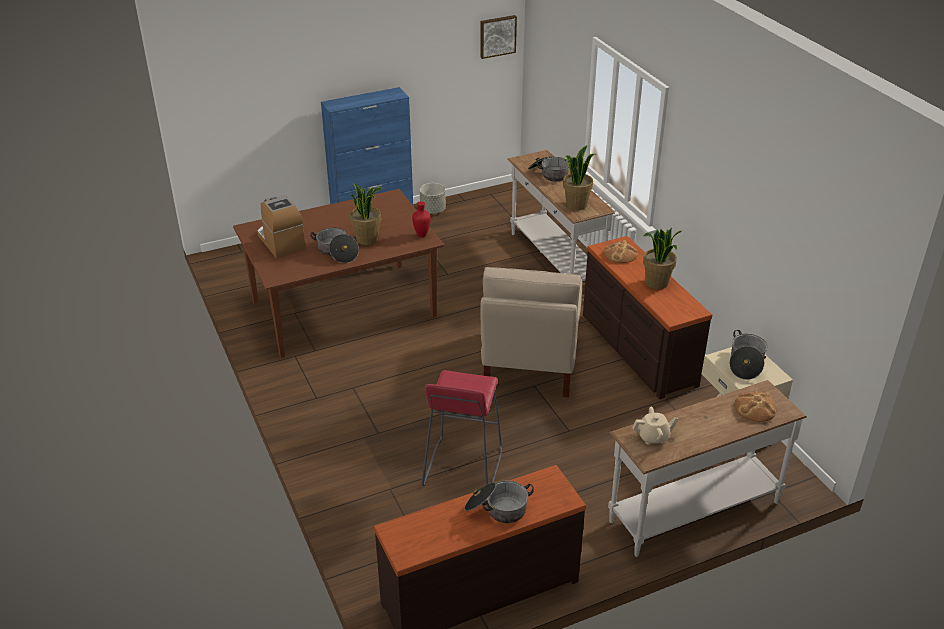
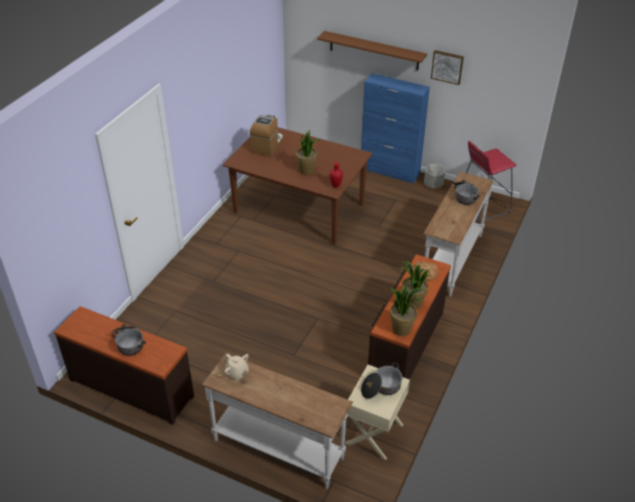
camera: 50 degrees right, 5 degrees up
cooking pot [310,228,359,263] -> none
red stool [421,370,502,486] -> red stool moved to [466,141,517,223]
picture [480,15,517,59] -> picture moved to [431,50,464,85]
beige chair [480,267,582,398] -> none
potted plant [563,145,596,210] -> potted plant moved to [390,286,422,336]
bread [734,392,777,422] -> none
none -> brown shelf [317,31,427,71]

